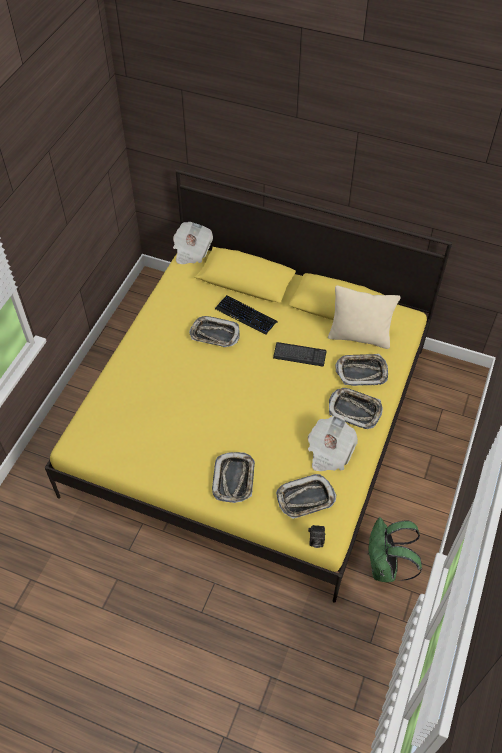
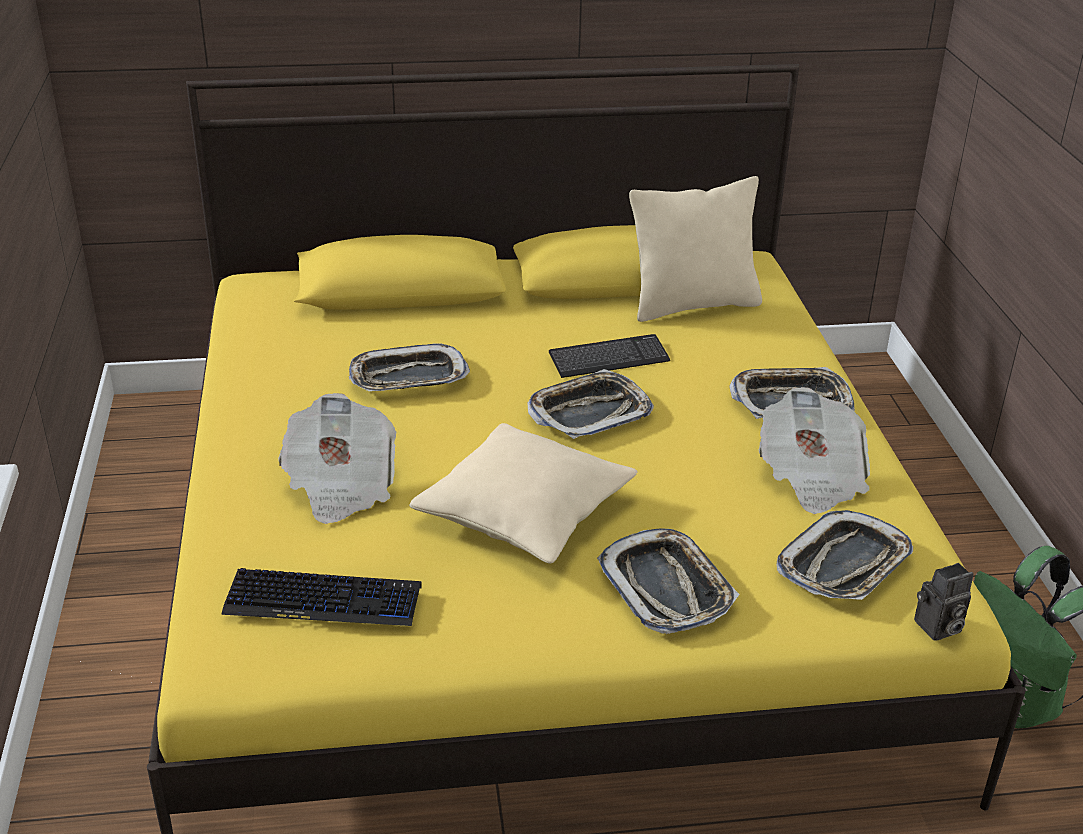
camera: 30 degrees left, 20 degrees down
newspaper [173,222,213,264] -> newspaper moved to [278,393,396,524]
keyboard [215,295,277,335] -> keyboard moved to [221,568,422,626]
tray [335,354,388,386] -> tray moved to [527,369,654,439]
none -> beige pillow [409,423,637,564]

